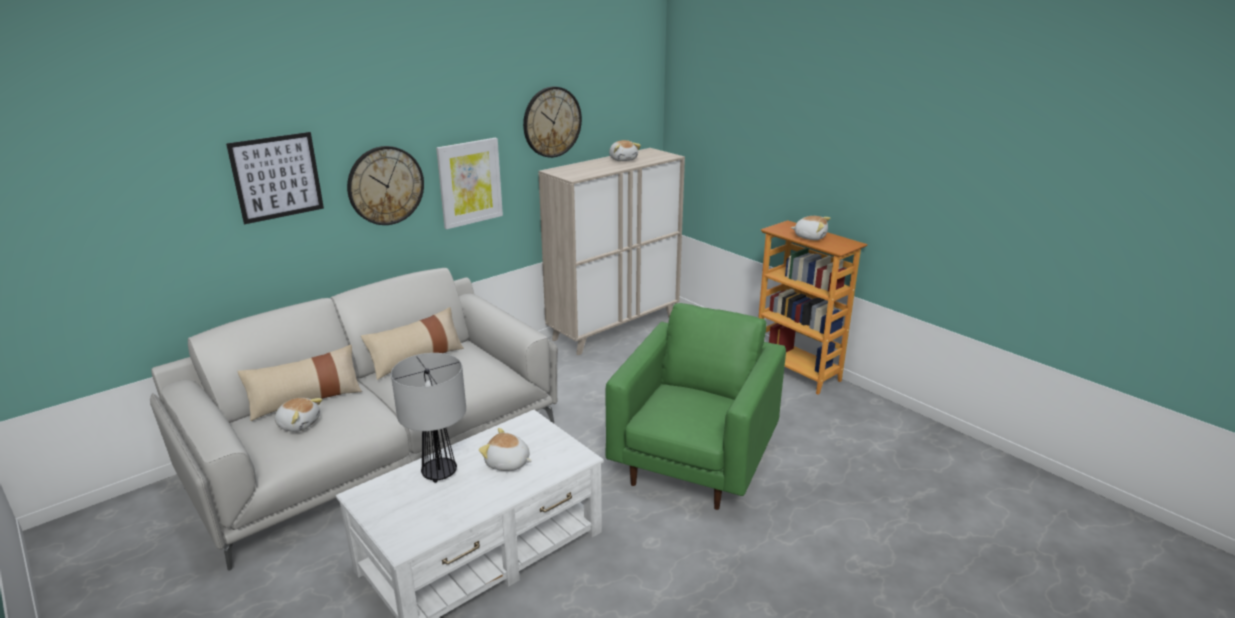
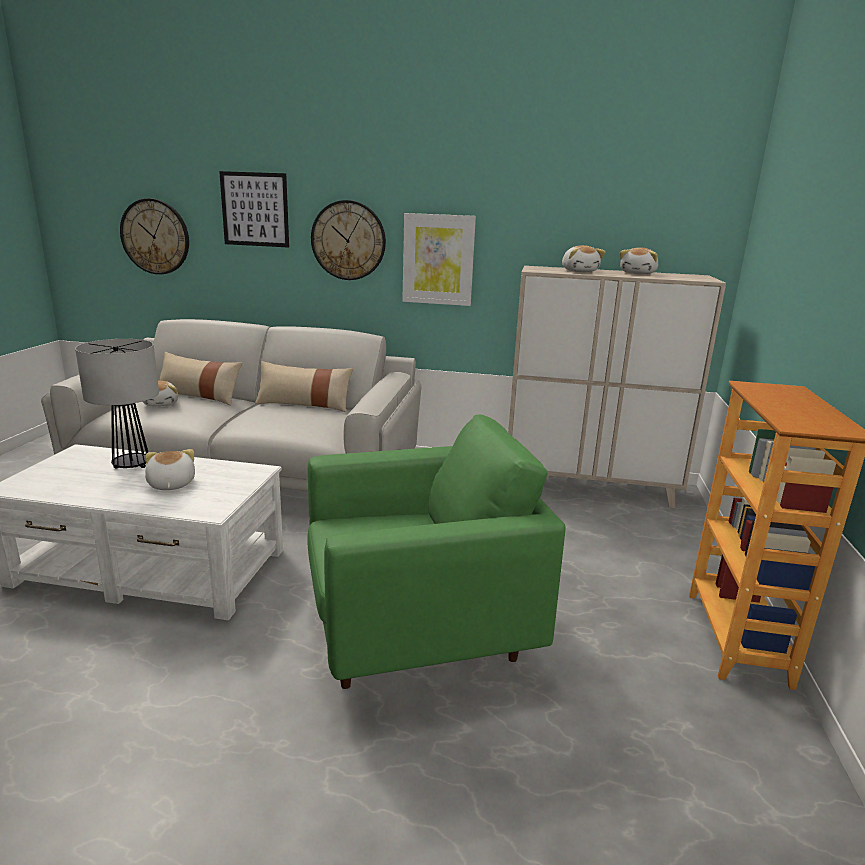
camera: 50 degrees right, 5 degrees down
wall clock [523,87,582,158] -> wall clock moved to [120,198,189,274]
plush toy [791,216,830,240] -> plush toy moved to [562,245,606,272]

